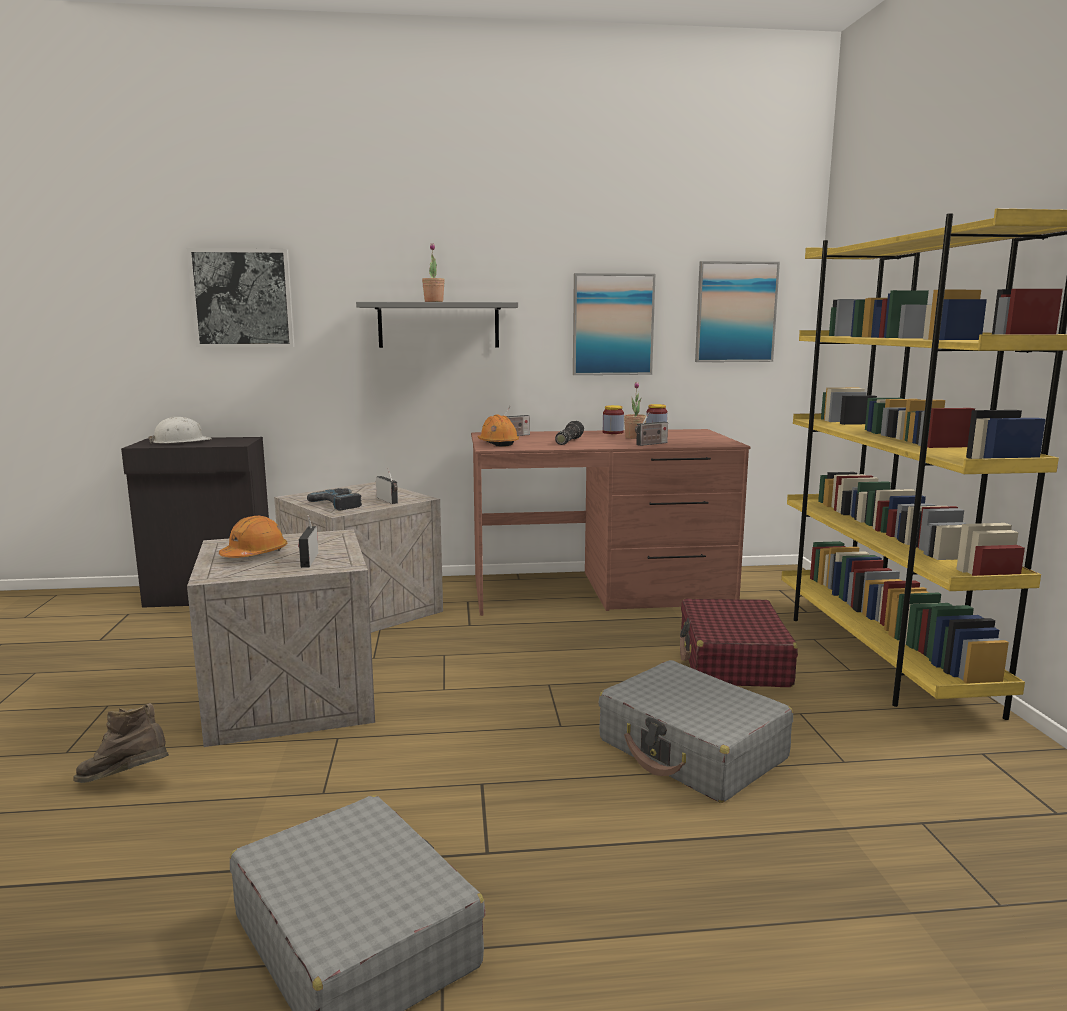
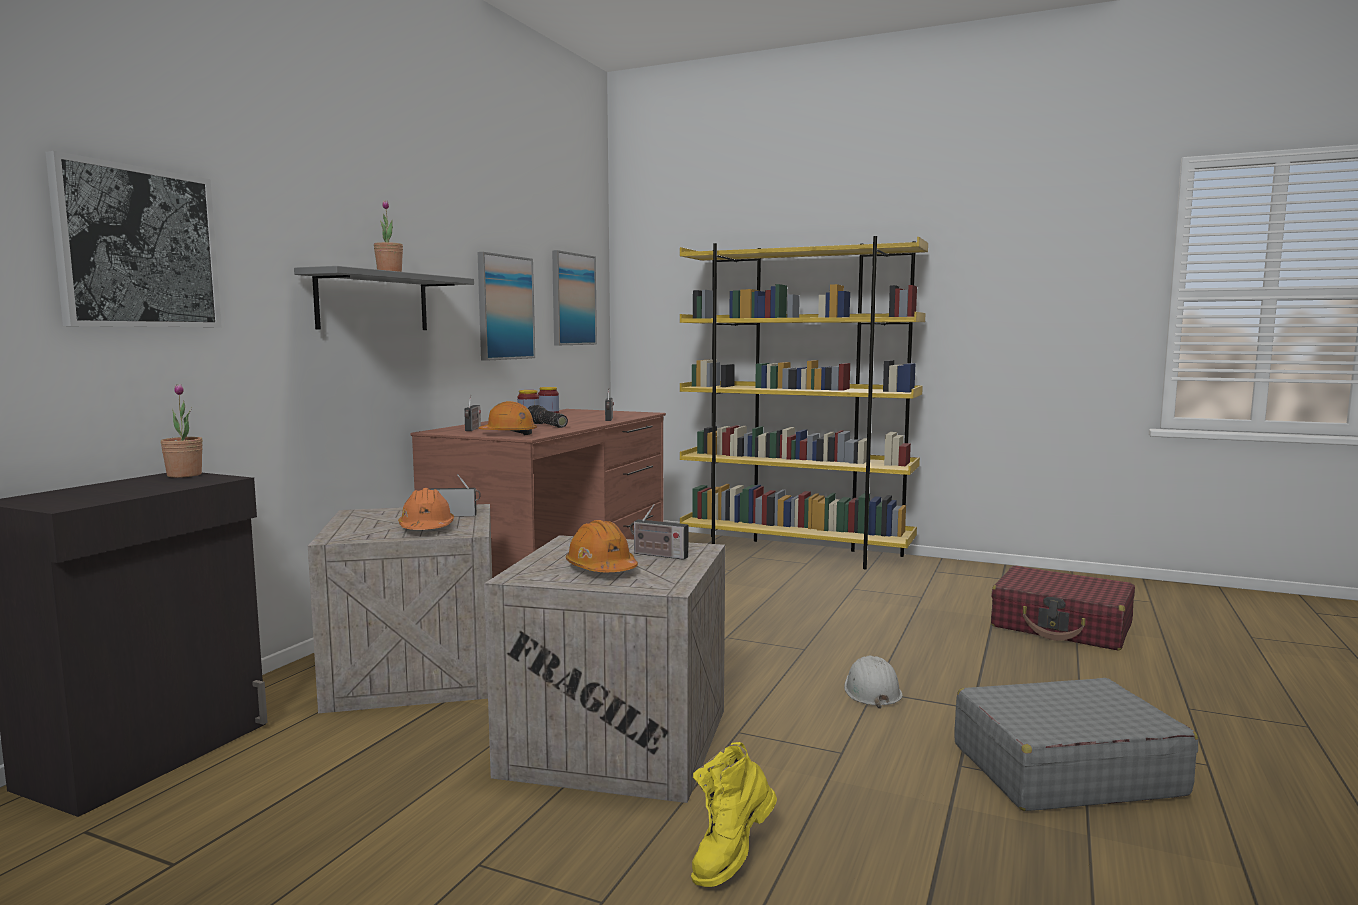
camera: 60 degrees left, 5 degrees down
brown boot [74,703,169,783] -> yellow boot [691,742,777,887]
white hard hat [148,417,212,444] -> white hard hat moved to [844,656,902,709]
power drill [307,488,362,510] -> orange hard hat [398,488,454,530]
grey suitcase [598,660,793,803] -> none
potted plant [624,382,646,439] -> potted plant moved to [161,384,203,478]
red suitcase [680,598,798,687] -> red suitcase moved to [991,566,1135,651]

